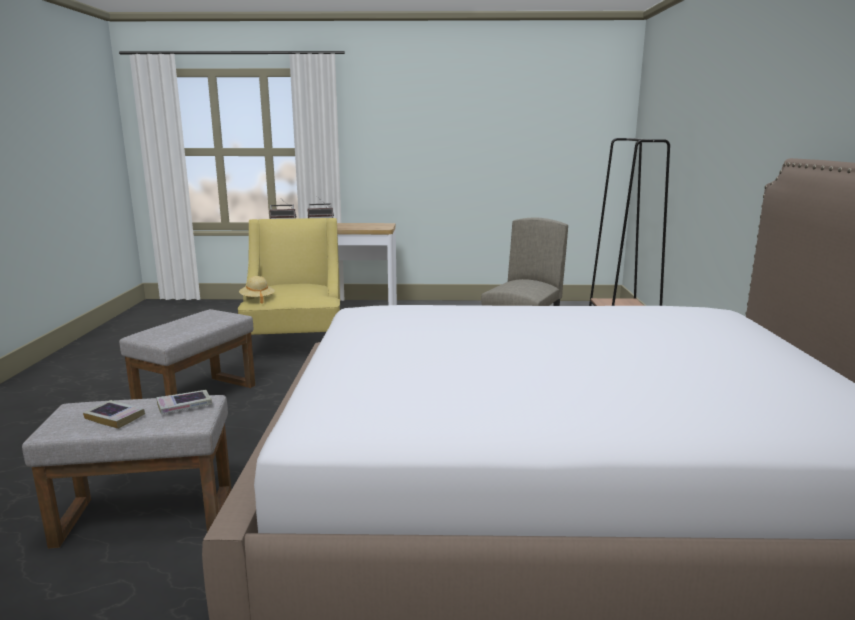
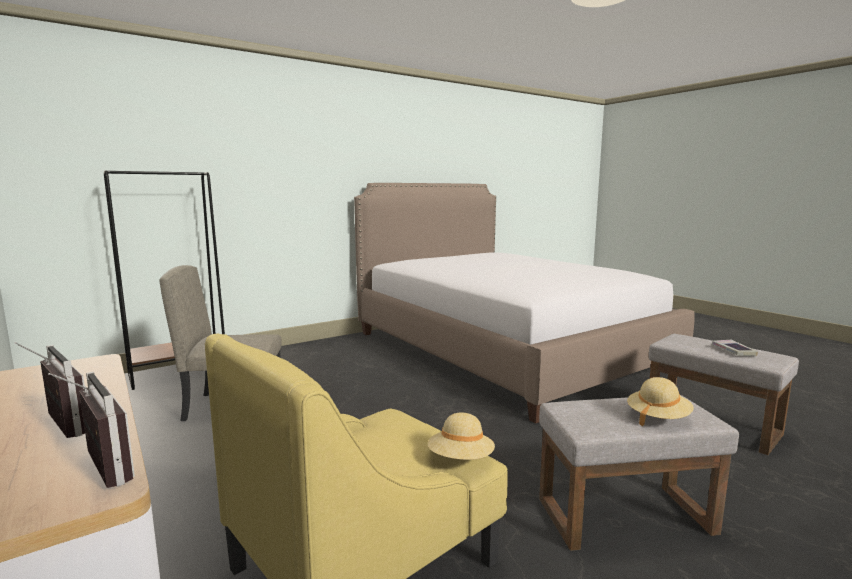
camera: 125 degrees left, 5 degrees down
book [156,390,212,414] -> none
none -> beige hat [627,377,694,427]

